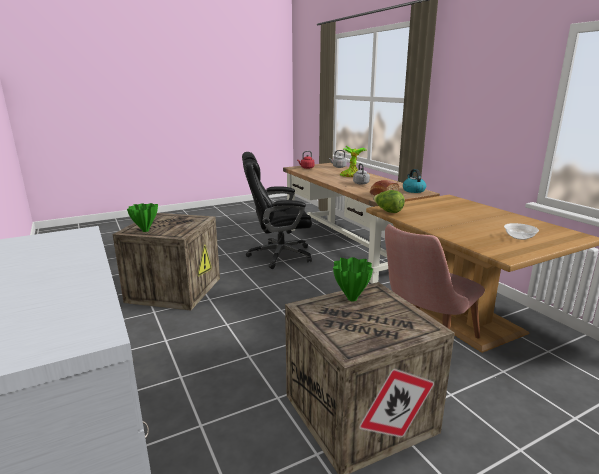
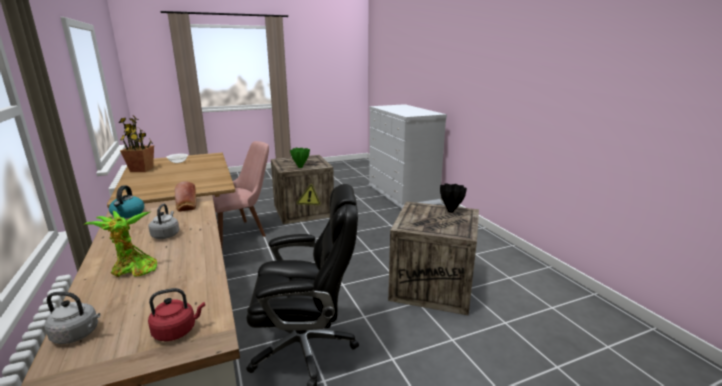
camera: 175 degrees left, 0 degrees up
green vase [127,203,158,232] -> black vase [440,184,467,213]
lettuce [373,190,405,213] -> none
none -> potted plant [119,115,154,172]

